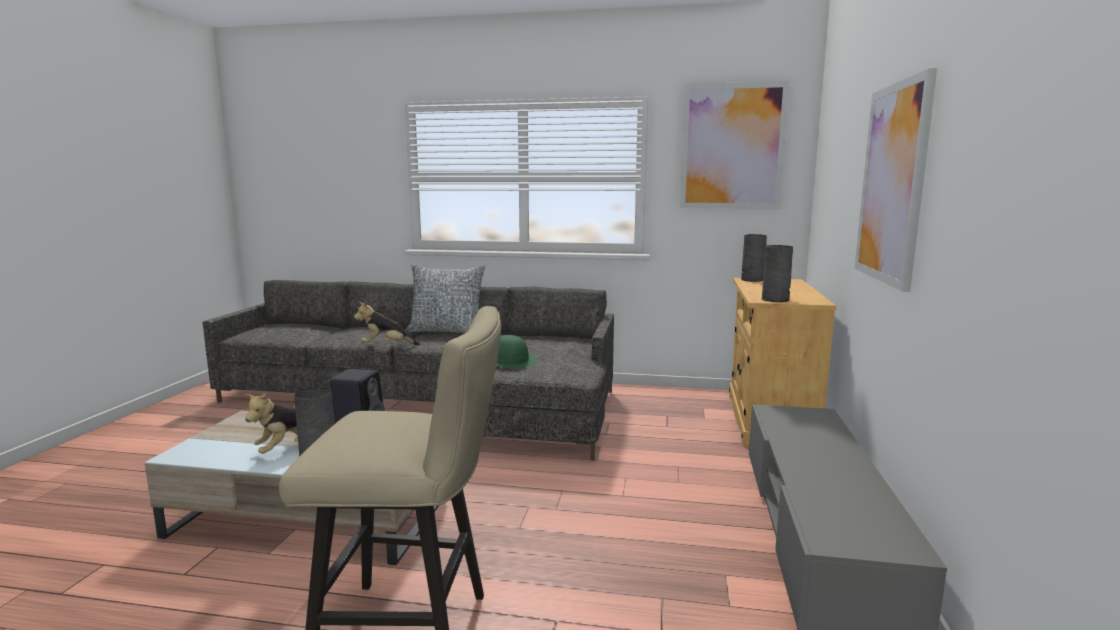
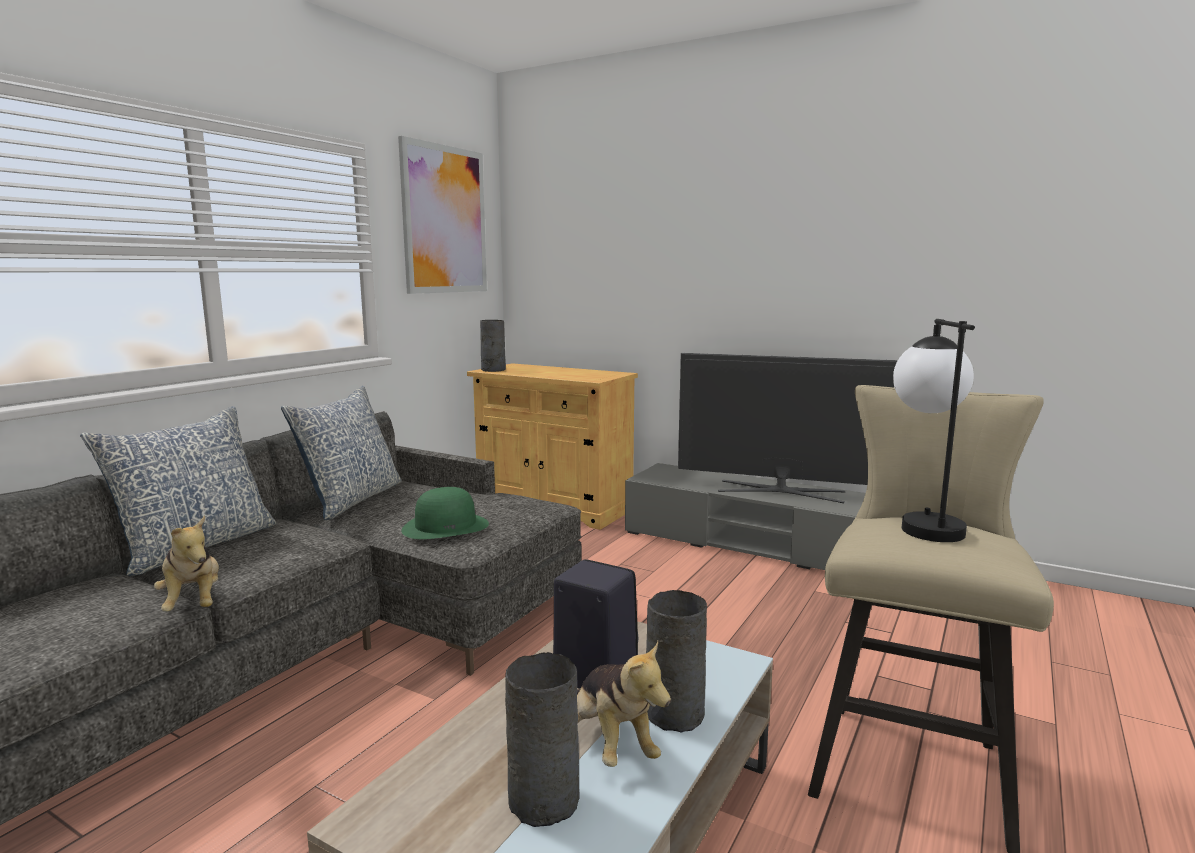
camera: 70 degrees left, 0 degrees up
plush toy [354,302,420,345] -> plush toy turned 45 degrees counterclockwise [154,516,219,612]
grey vase [762,245,793,302] -> grey vase moved to [505,652,580,827]
picture [855,68,937,292] -> none
none -> pillow [281,386,402,520]
none -> television [678,353,898,503]
none -> table lamp [893,319,975,542]

